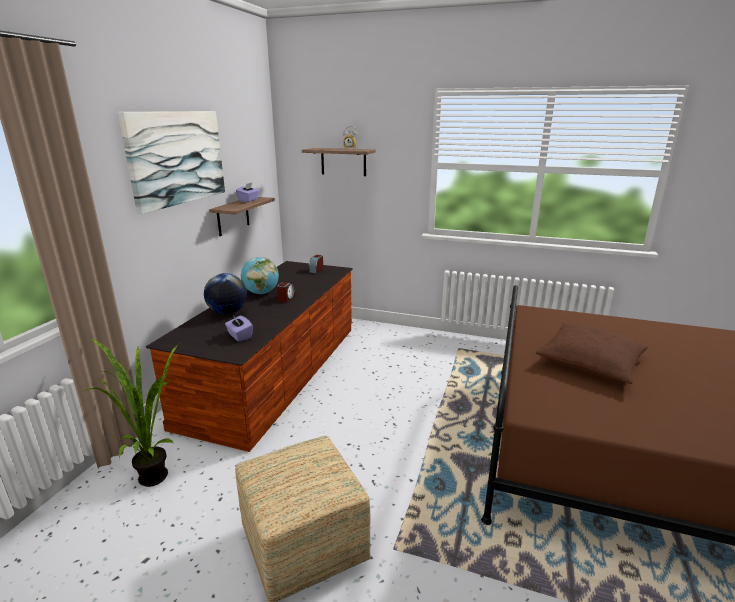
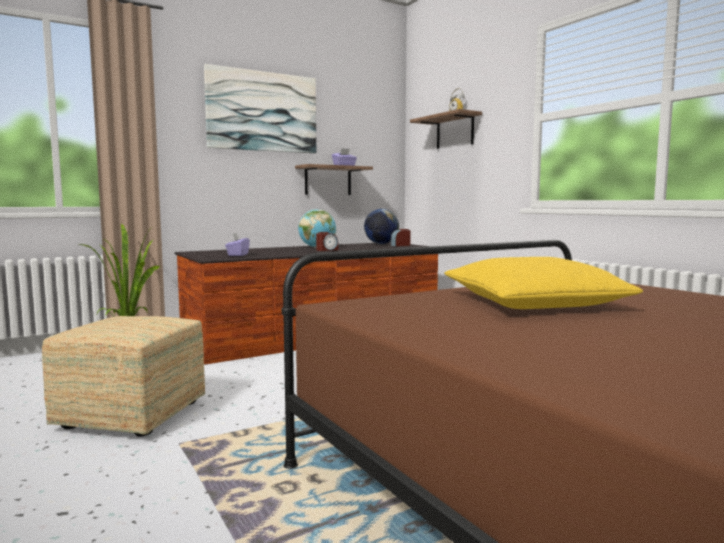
camera: 40 degrees right, 15 degrees down
globe [204,273,247,315] -> globe moved to [364,209,399,244]
brown pillow [536,323,648,384] -> yellow pillow [444,257,643,309]

